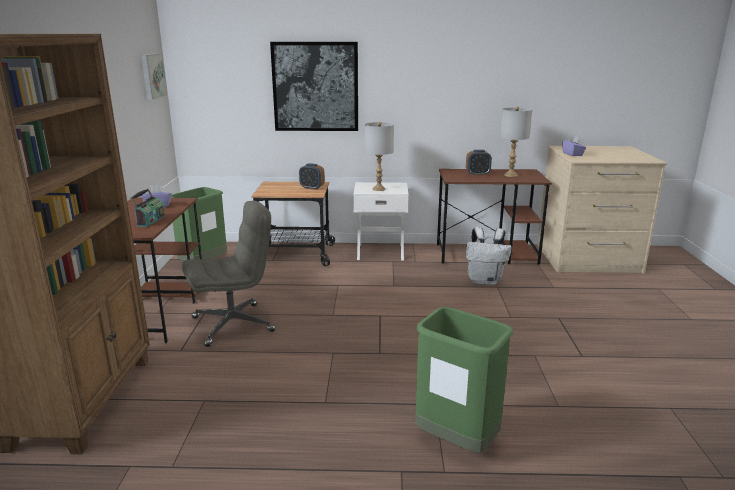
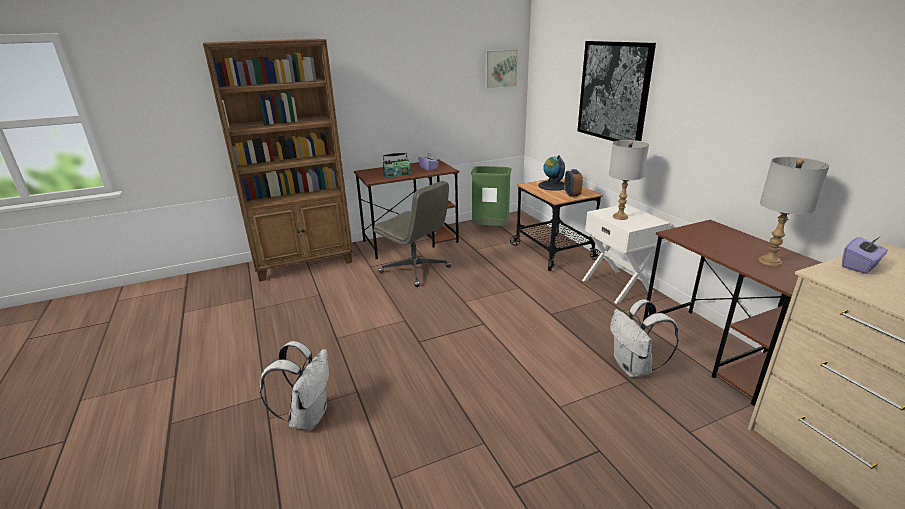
camera: 65 degrees right, 5 degrees up
green trash can [415,307,513,453] -> white backpack [260,341,329,430]
alarm clock [466,150,492,176] -> none
none -> globe [538,155,565,191]

